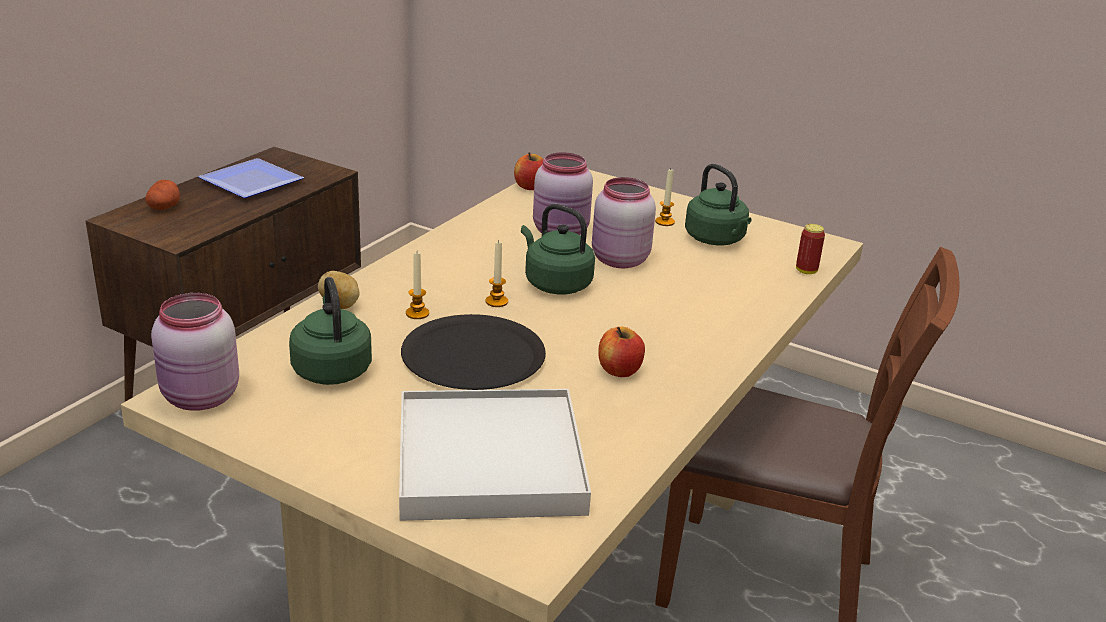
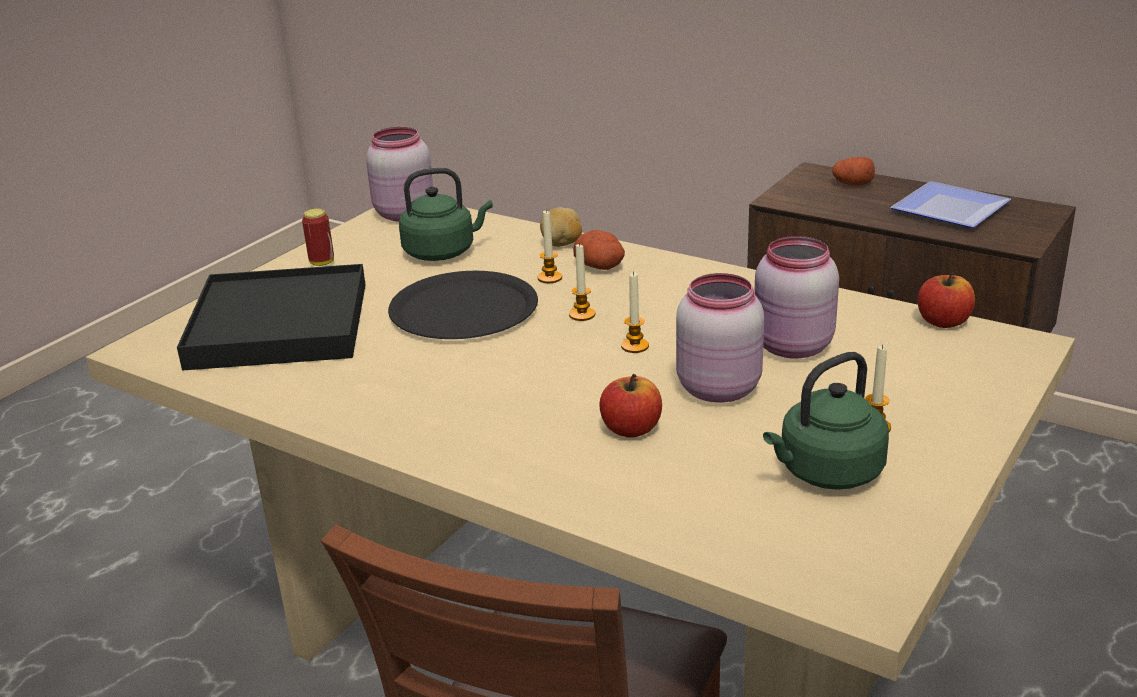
camera: 95 degrees right, 0 degrees up
white tray [399,389,591,521] -> black tray [177,264,366,370]
green kettle [521,204,595,294] -> candle [621,271,649,353]
apple [598,327,645,377] -> apple moved to [599,374,662,438]
can [796,224,825,274] -> can moved to [302,209,334,266]
none -> potato [573,230,625,270]

